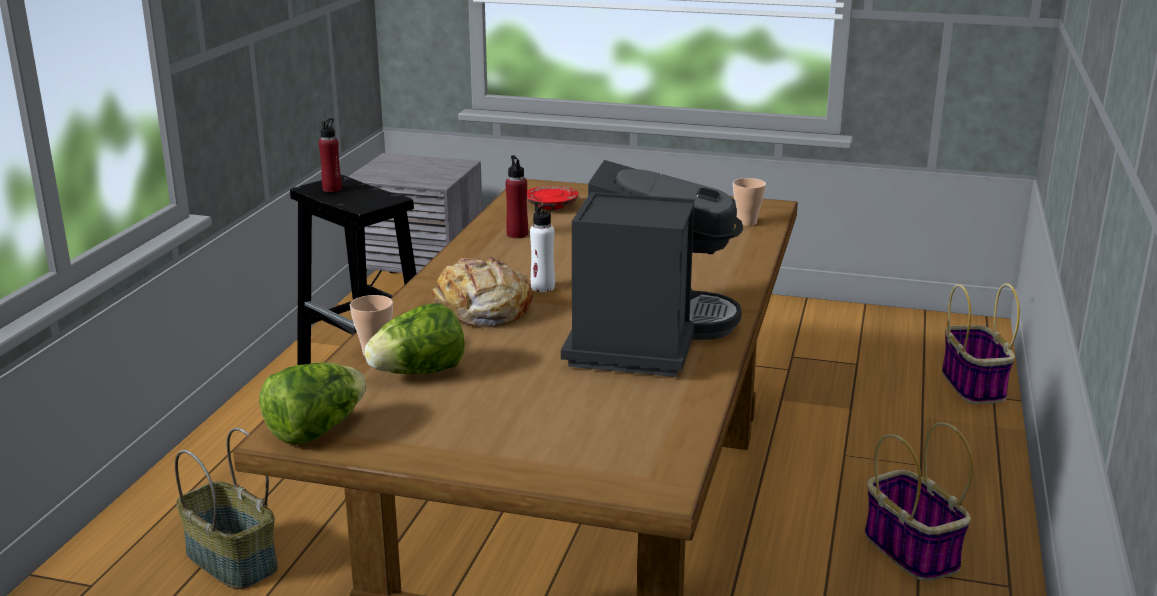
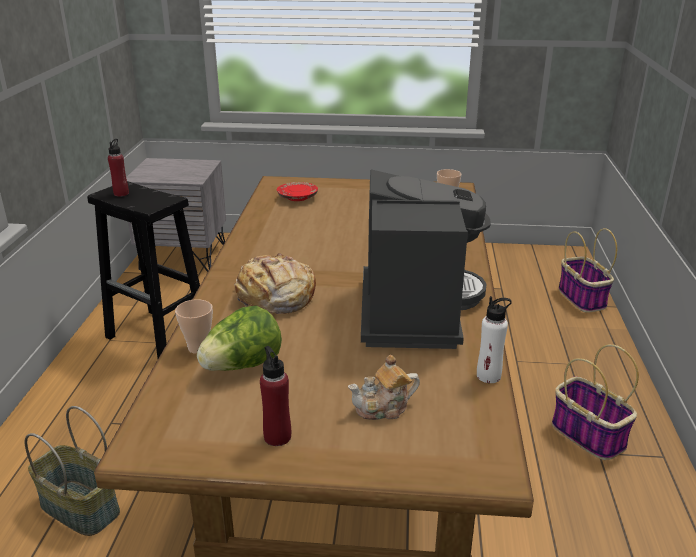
camera: 10 degrees left, 5 degrees up
lettuce [259,362,366,445] -> none
red bottle [505,155,528,238] -> red bottle moved to [260,346,291,446]
white bottle [530,202,555,292] -> white bottle moved to [477,296,512,383]
none -> teapot [348,355,420,420]

